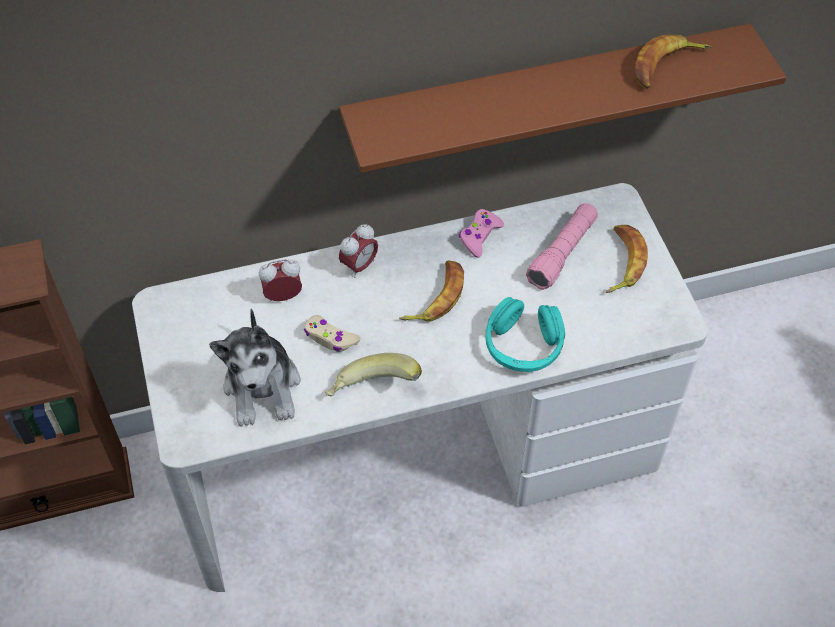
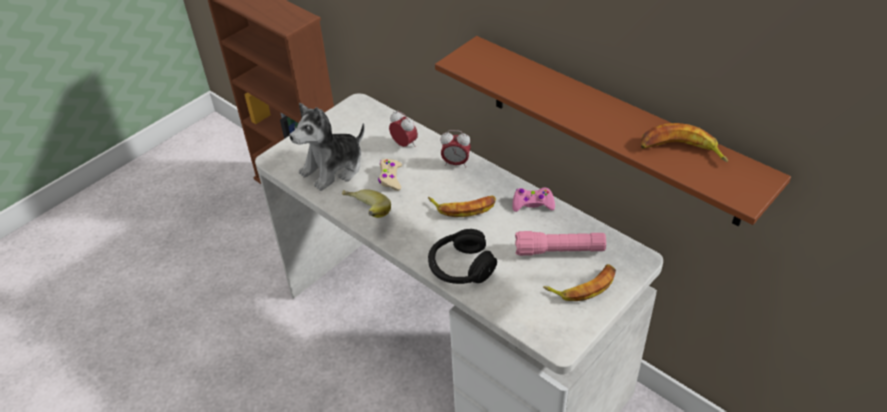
camera: 60 degrees right, 10 degrees down
turquoise headphones [485,297,565,372] -> black headphones [428,229,497,284]

